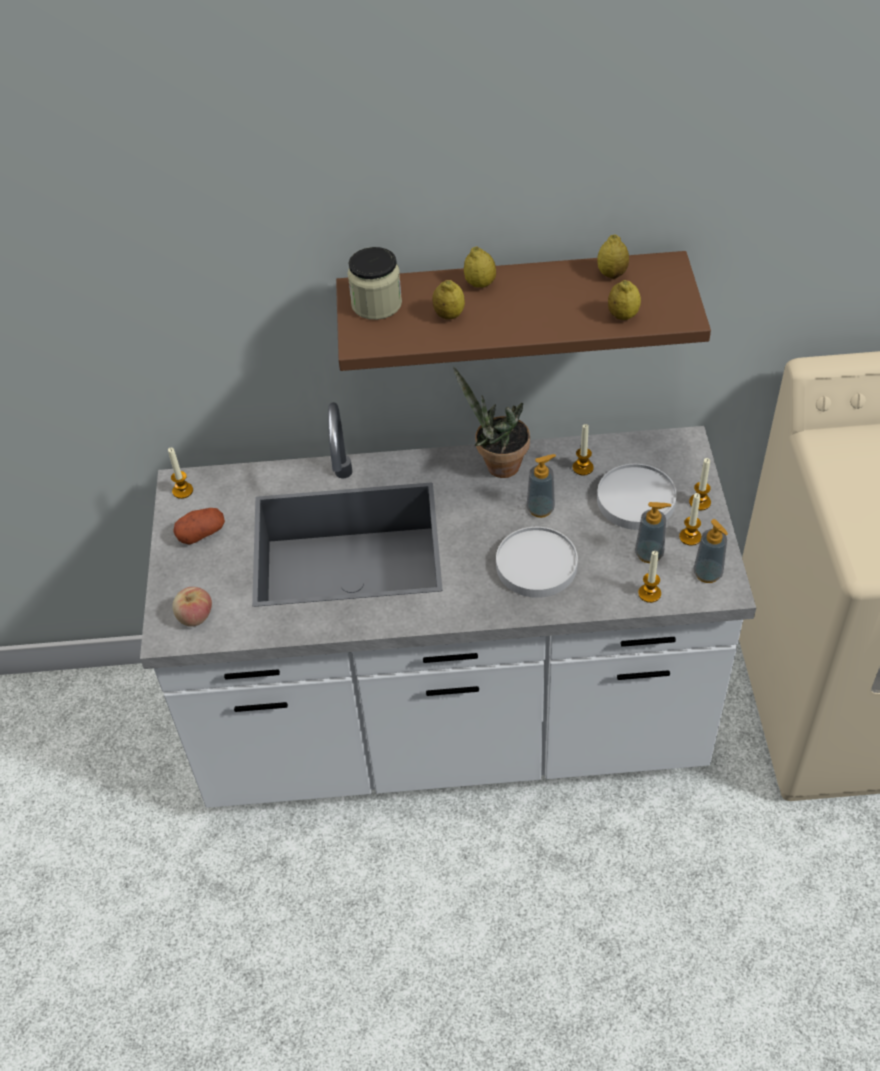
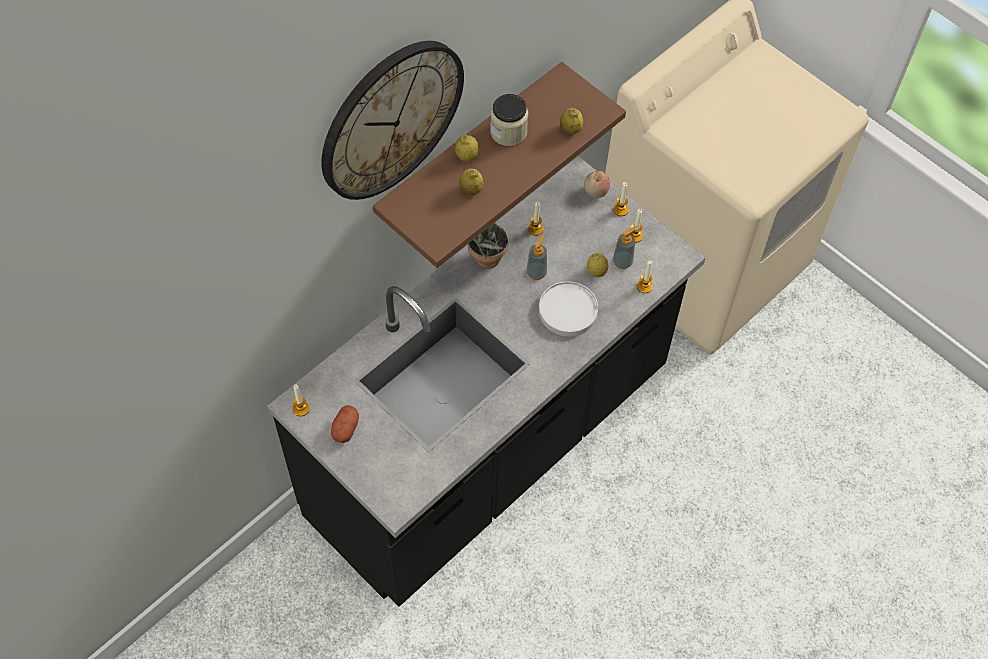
camera: 45 degrees left, 10 degrees up
white counter [140,402,756,808] -> black counter [267,156,706,607]
apple [172,587,212,627] -> apple moved to [584,171,610,198]
jar [347,247,402,320] -> jar moved to [490,94,528,146]
lemon [597,234,629,279] -> lemon moved to [587,252,608,277]
white plate [597,464,677,530] -> none
soap dispenser [694,519,728,583] -> none
none -> wall clock [322,41,464,200]

